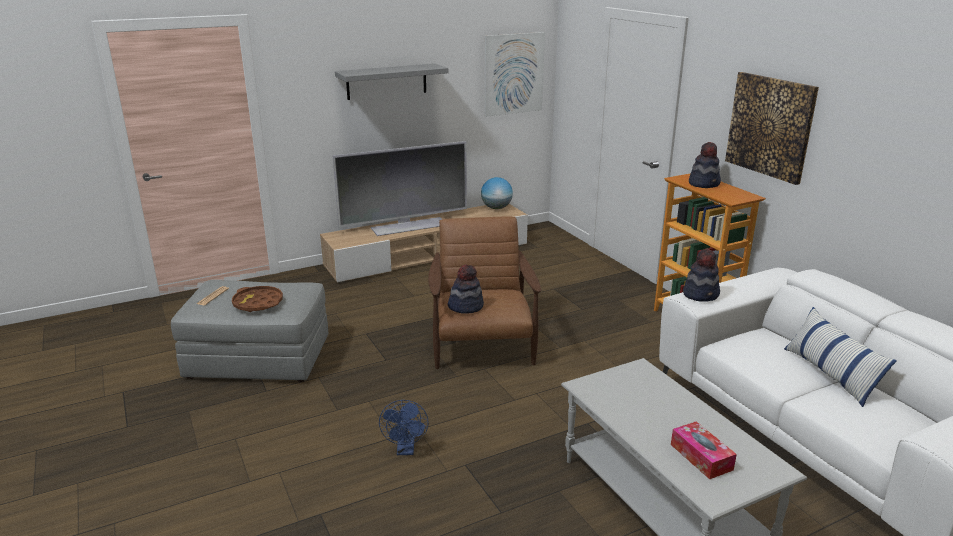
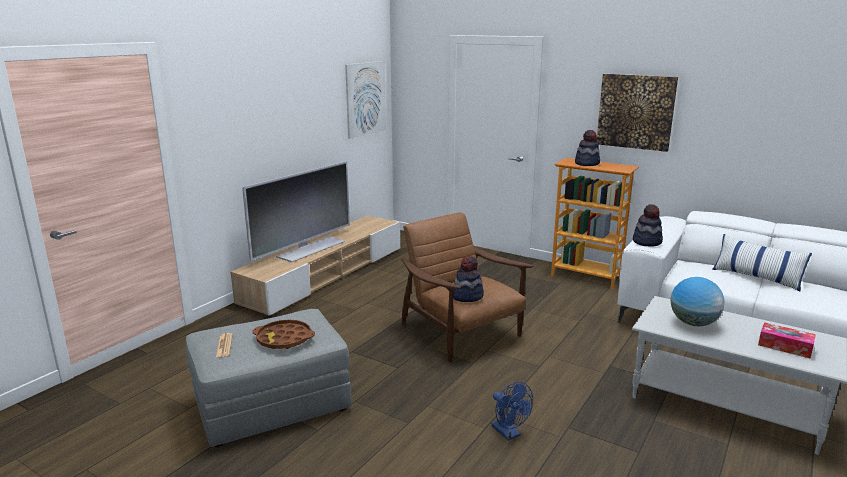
camera: 30 degrees left, 5 degrees down
grey shelf [335,63,448,100] -> none
globe [481,177,513,209] -> globe moved to [671,277,724,326]

